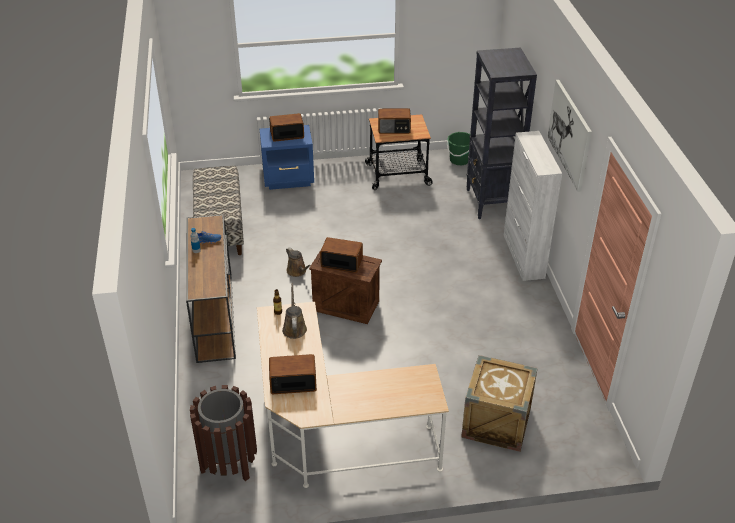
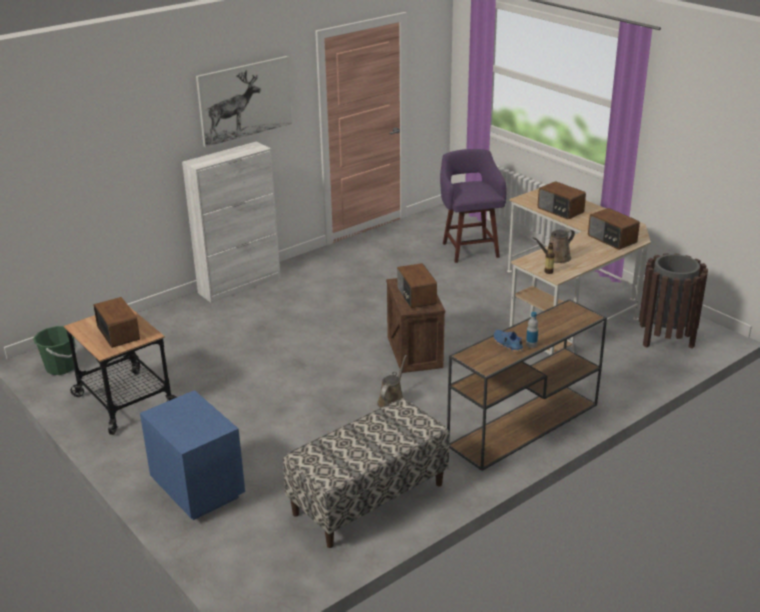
camera: 120 degrees left, 10 degrees down
radio [269,113,304,142] -> radio moved to [538,181,586,220]
crate [461,355,538,452] -> purple stool [440,149,506,263]
black bookcase [466,48,537,219] -> none

